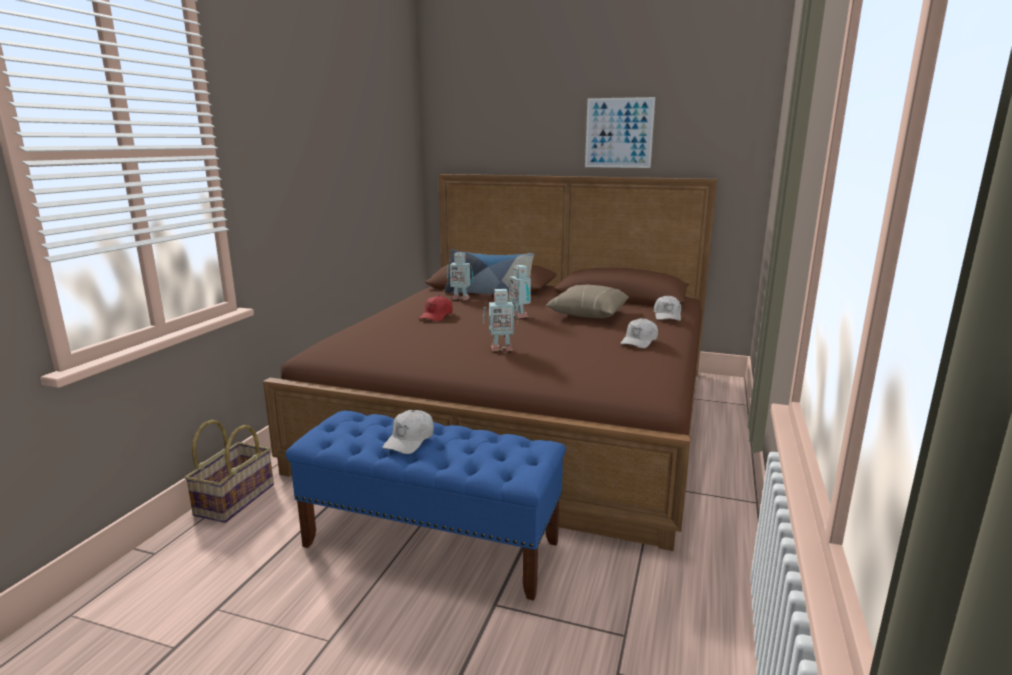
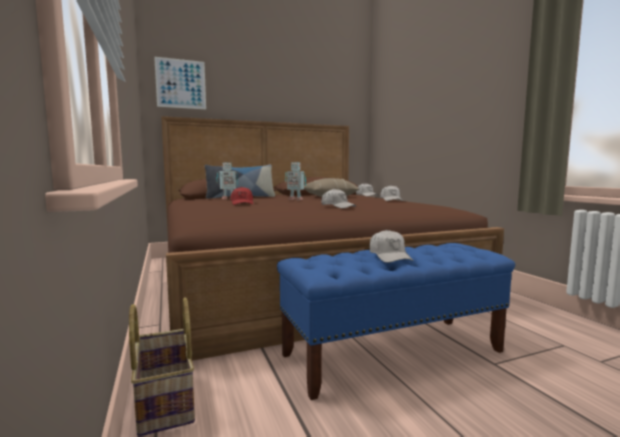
camera: 40 degrees left, 10 degrees down
toy robot [483,289,518,351] -> white cap [321,188,356,209]
picture [585,97,655,168] -> picture moved to [154,57,206,109]

